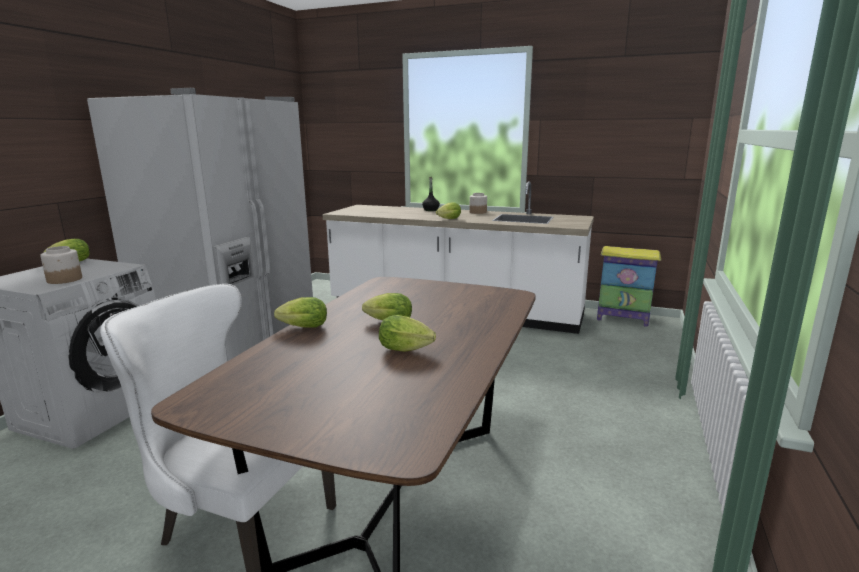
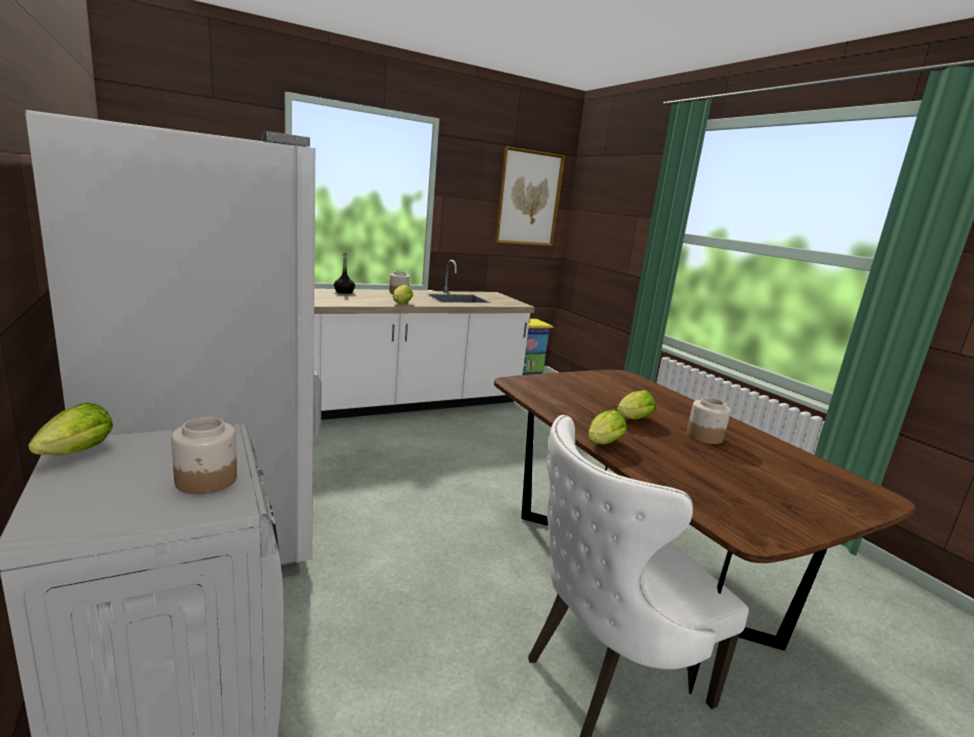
camera: 50 degrees left, 0 degrees up
lettuce [379,315,436,352] -> jar [687,397,731,444]
none -> picture [495,146,565,246]

